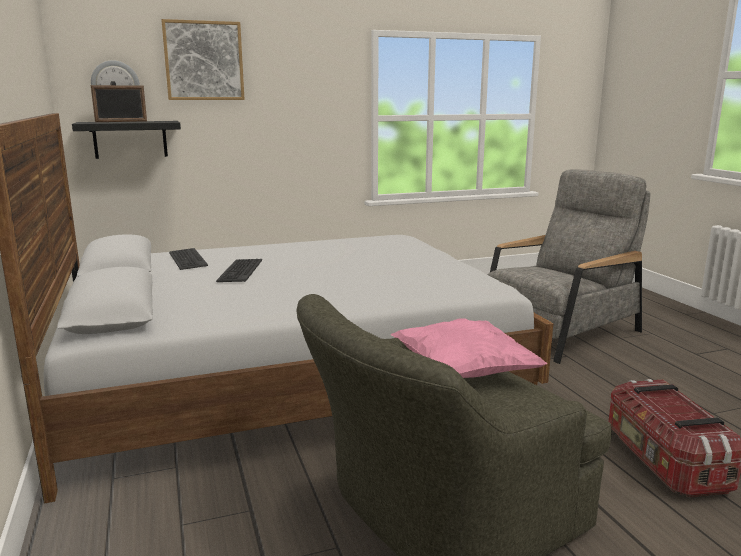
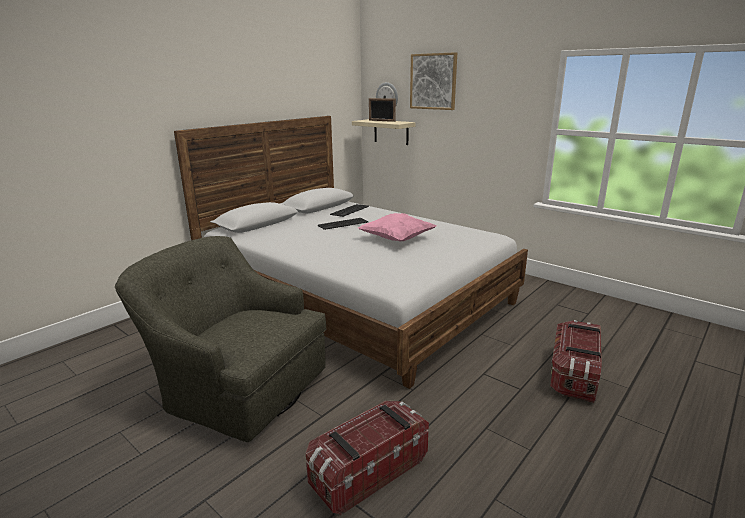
camera: 60 degrees right, 5 degrees up
black shelf [72,121,181,159] -> beige shelf [352,119,416,145]
pink pillow [390,318,547,378] -> pink pillow moved to [358,213,436,242]
grey armchair [488,169,650,364] -> storage box [550,320,602,403]

